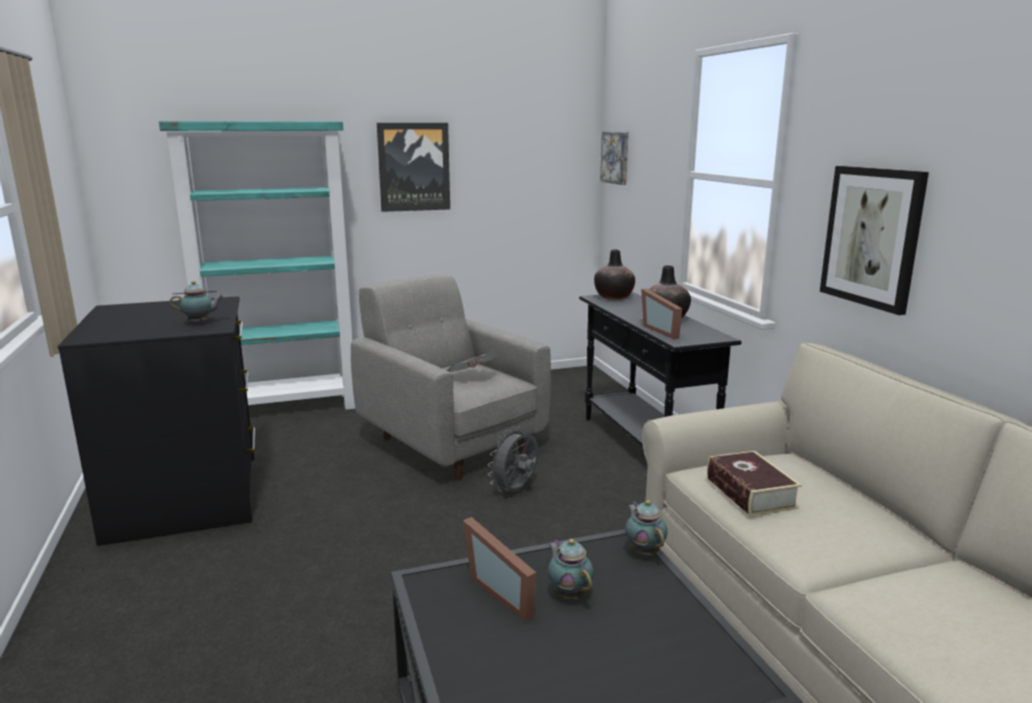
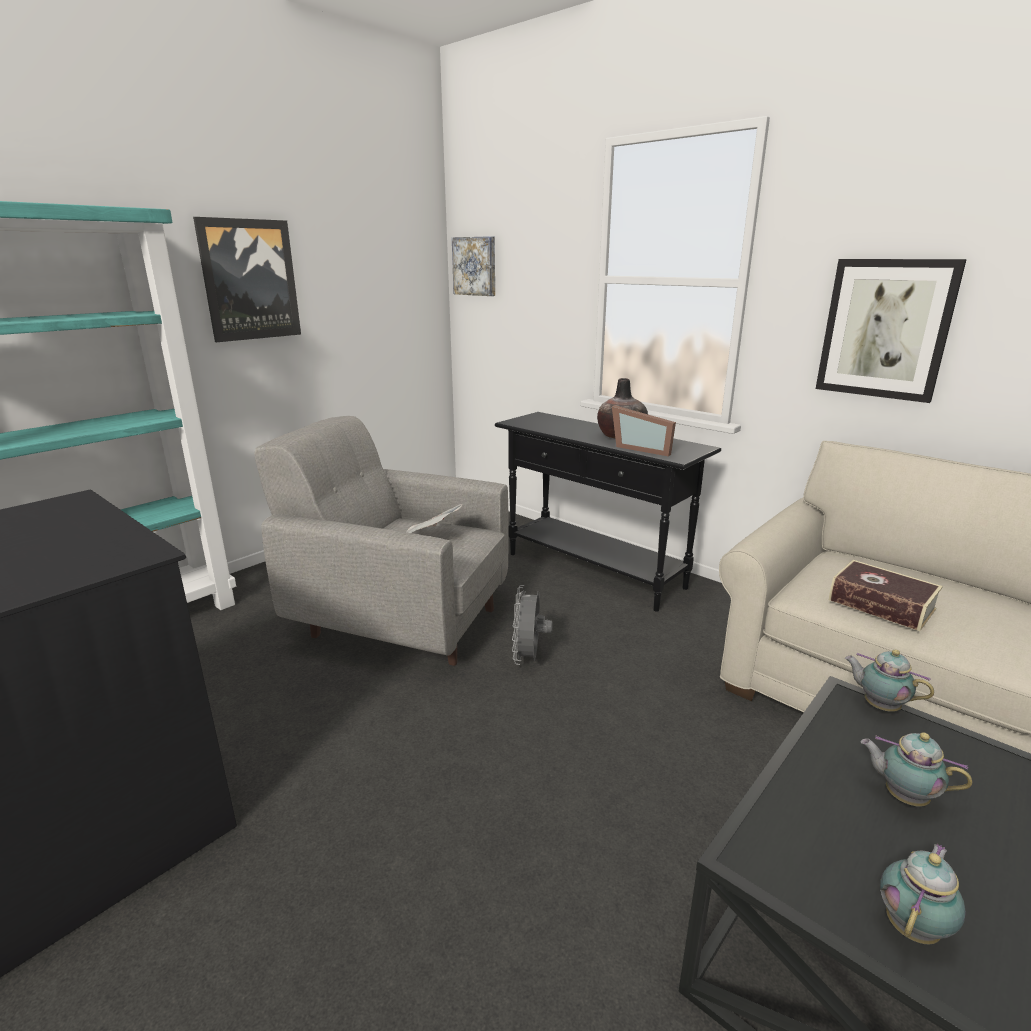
camera: 30 degrees left, 5 degrees up
teapot [169,281,224,323] -> teapot moved to [880,843,966,944]
picture frame [463,517,536,622] -> none
vase [594,250,635,300] -> none

